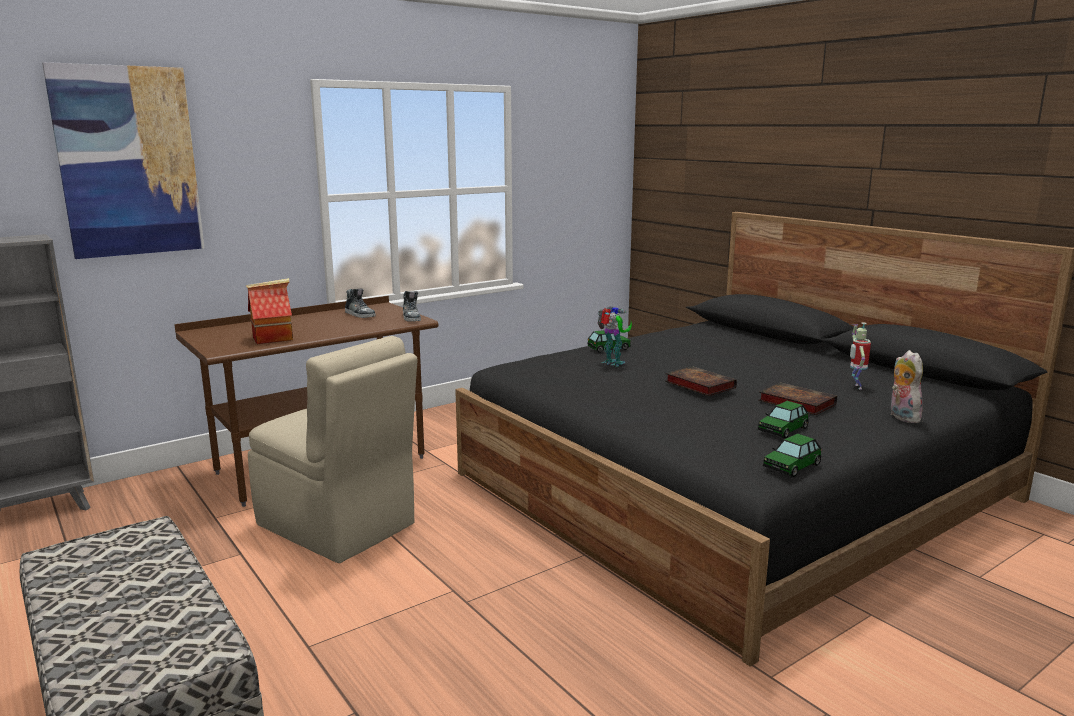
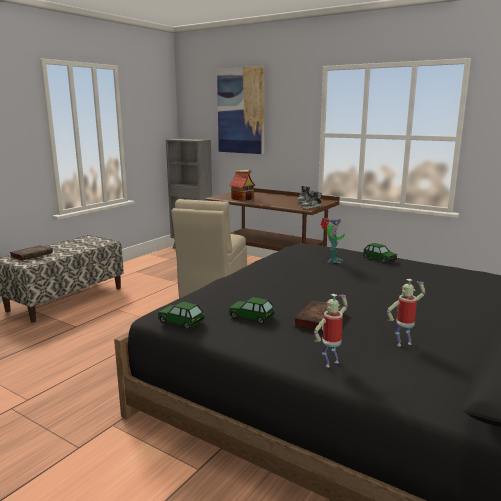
camera: 70 degrees right, 0 degrees up
book [665,366,737,396] -> book moved to [9,245,53,260]
plush toy [891,350,923,423] -> toy robot [314,294,348,367]

